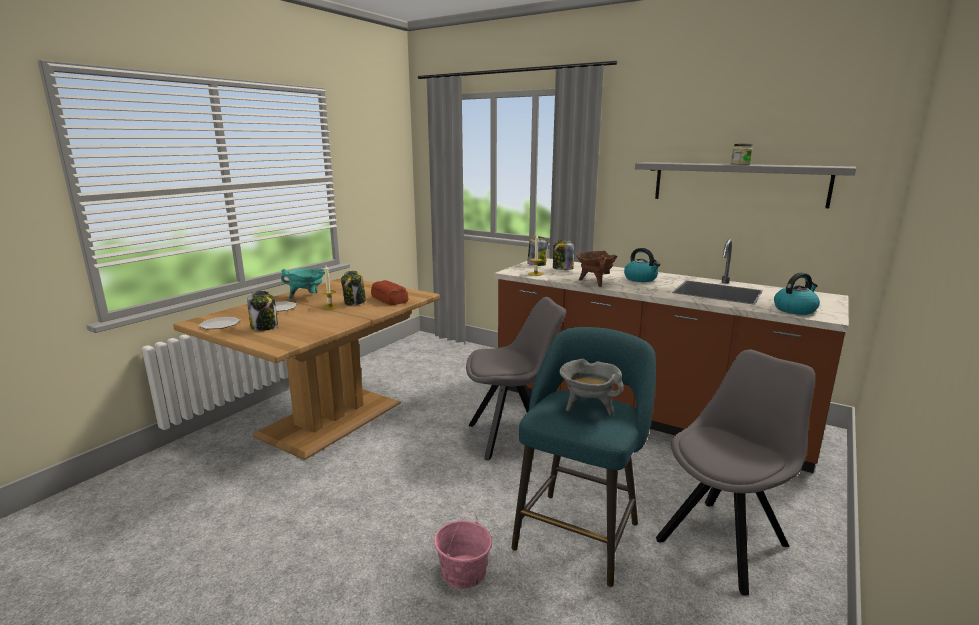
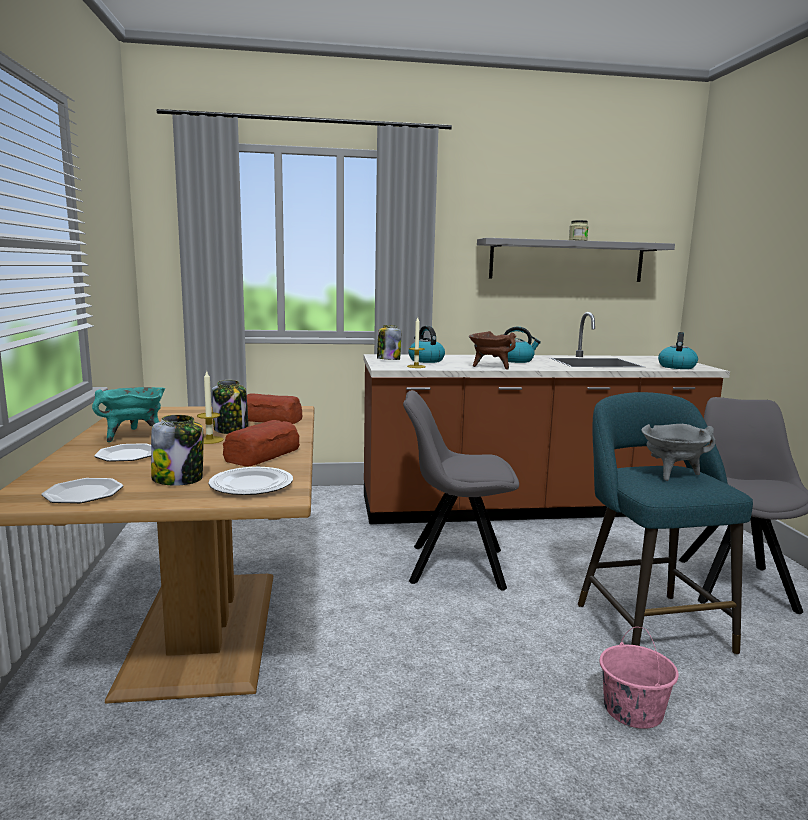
camera: 40 degrees left, 5 degrees down
grey chair [466,297,566,460] -> grey chair turned 120 degrees counterclockwise [403,390,519,591]
jar [553,240,574,270] -> kettle [408,326,445,363]
none -> plate [208,467,293,495]
none -> bread [223,420,300,466]

